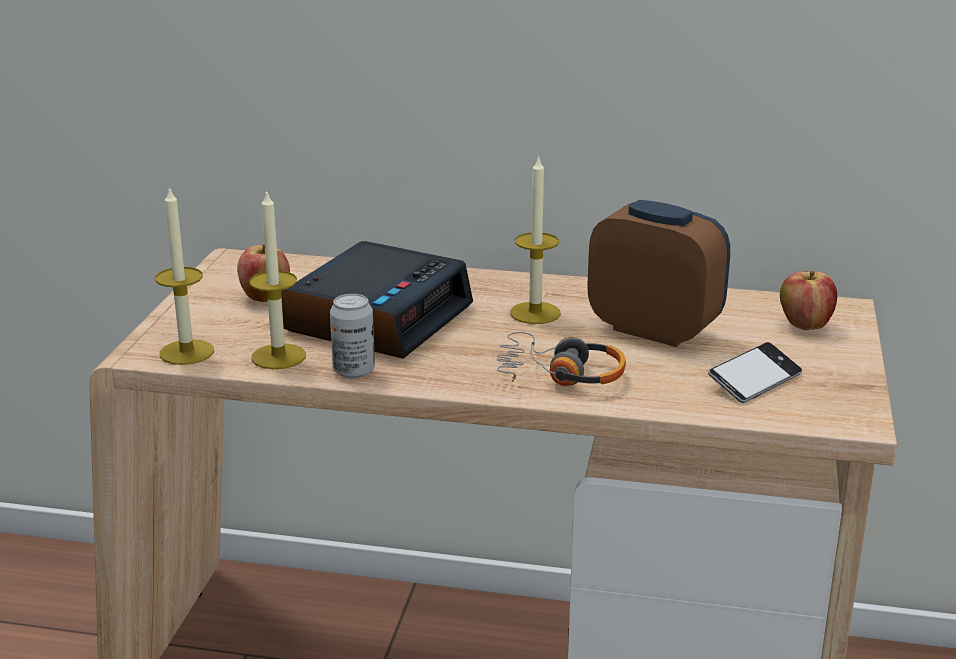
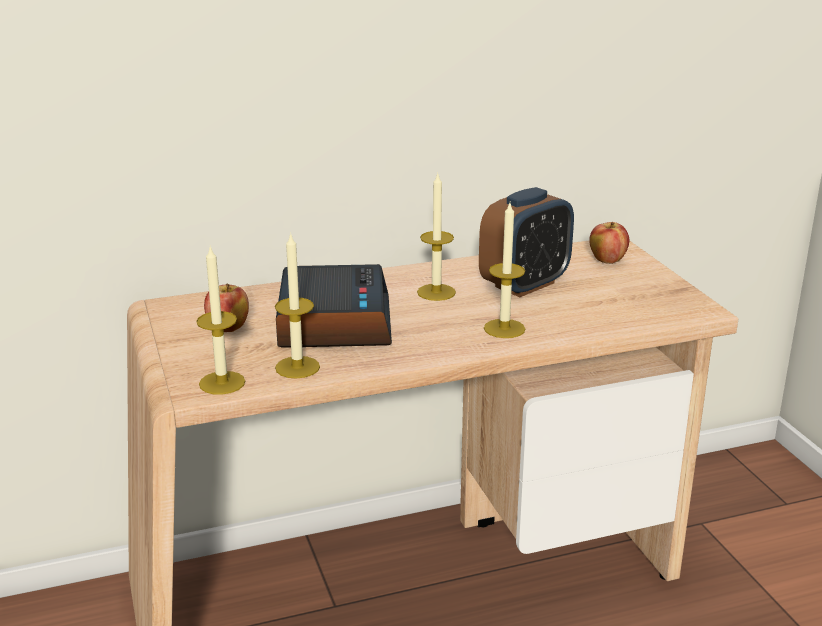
camera: 30 degrees left, 0 degrees up
can [330,294,375,378] -> none
headphones [496,332,626,386] -> candle [484,203,525,338]
alarm clock [587,200,730,347] -> alarm clock turned 135 degrees clockwise [479,187,574,297]
phone [708,342,802,403] -> none

